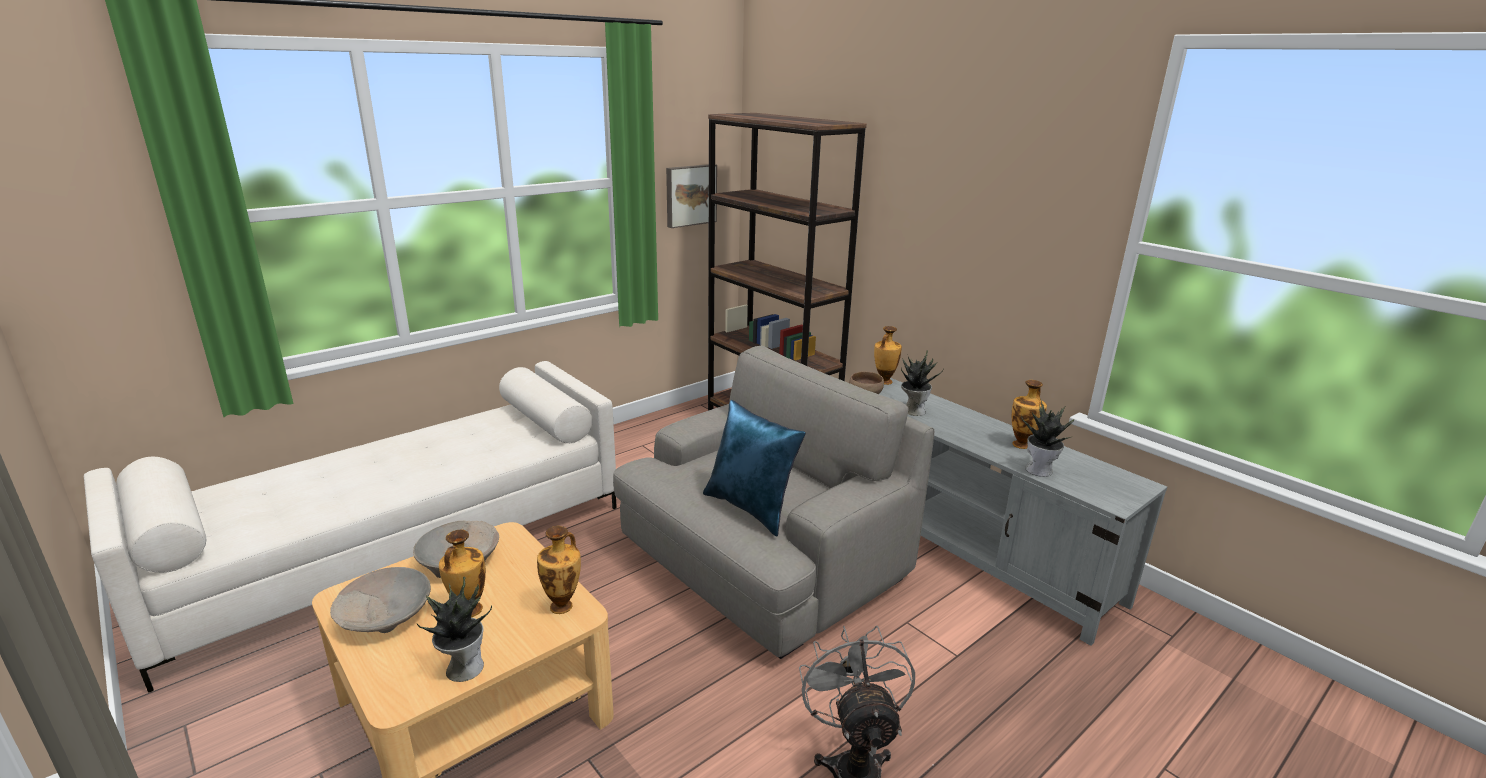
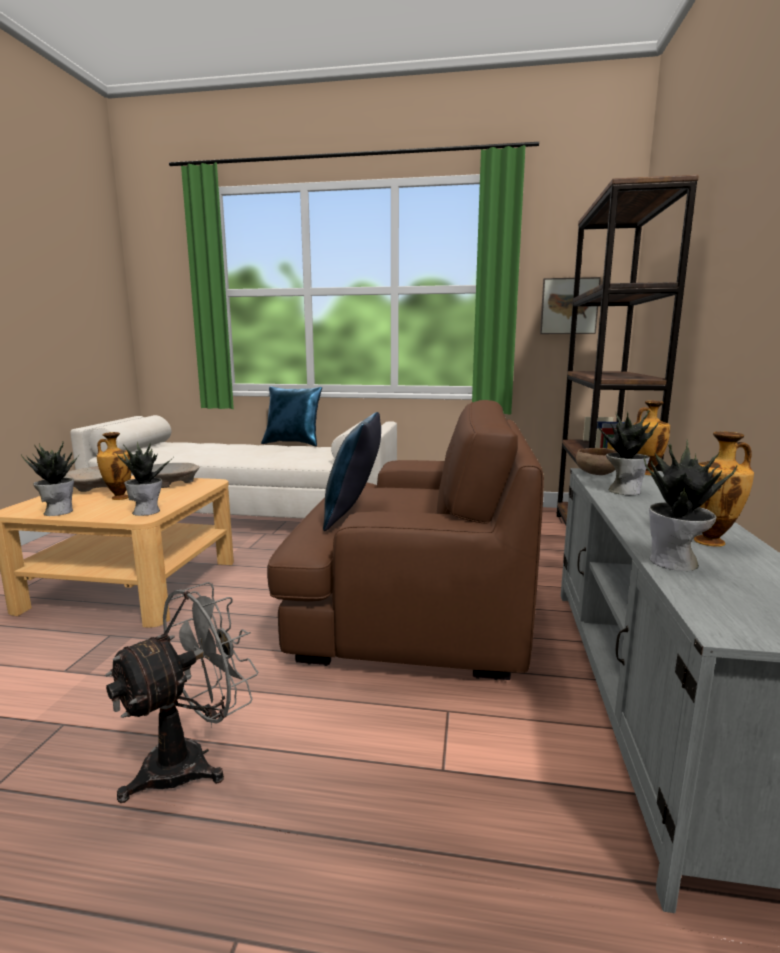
camera: 50 degrees right, 10 degrees down
vase [537,526,581,614] -> potted plant [116,441,173,516]
grey armchair [613,346,934,659] -> brown armchair [267,400,544,680]
none -> blue pillow [261,386,322,446]

